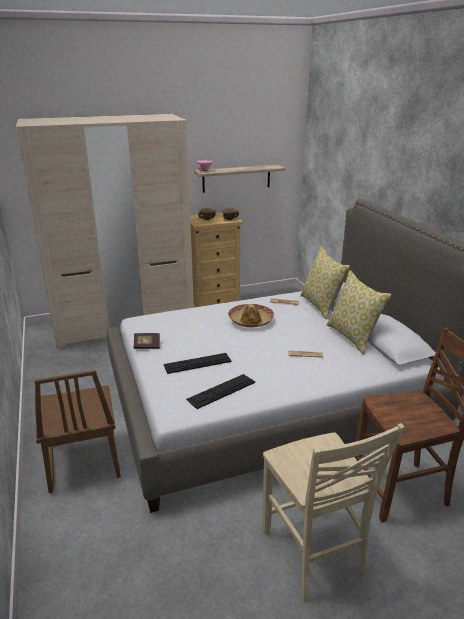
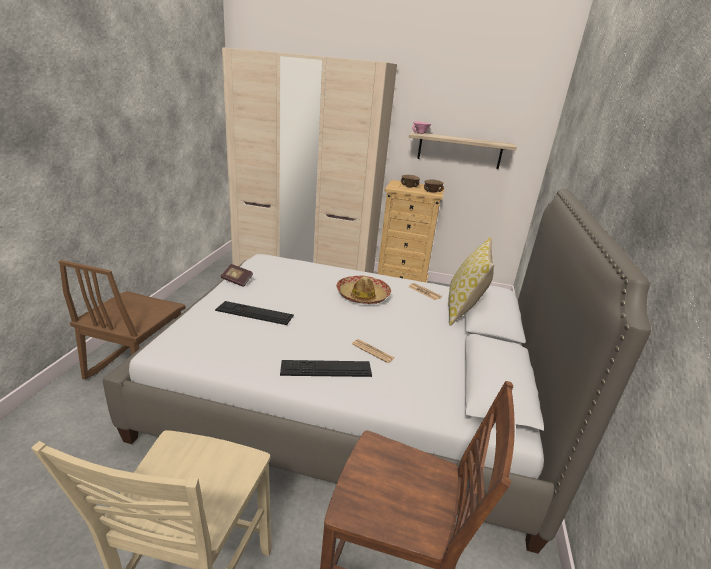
camera: 30 degrees right, 0 degrees up
keyboard [186,374,255,409] -> keyboard moved to [280,360,372,377]
pillow [327,270,392,355] -> none

